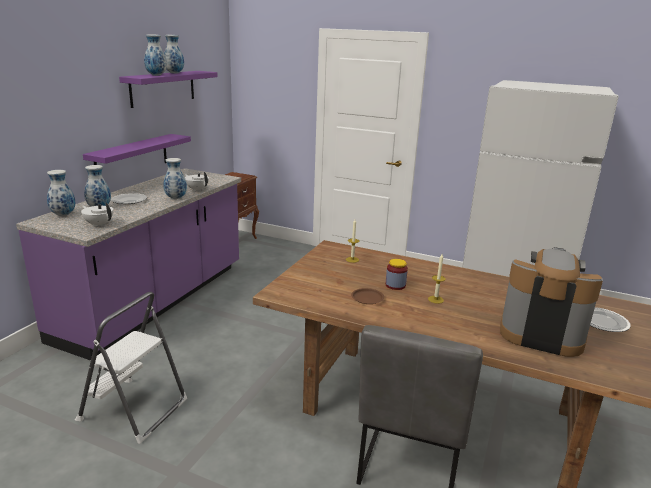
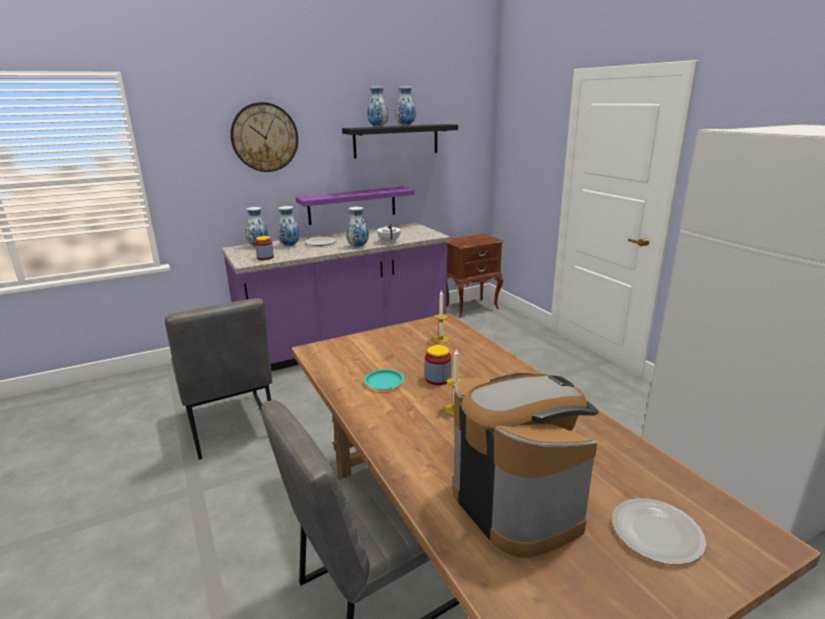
camera: 40 degrees right, 0 degrees up
white step ladder [75,292,187,444] -> grey chair [165,298,272,460]
white teapot [81,203,113,227] -> jar [255,236,274,260]
purple shelf [119,71,218,108] -> black shelf [342,124,458,158]
brown plate [351,288,384,304] -> turquoise plate [364,369,404,390]
none -> wall clock [230,102,298,172]

